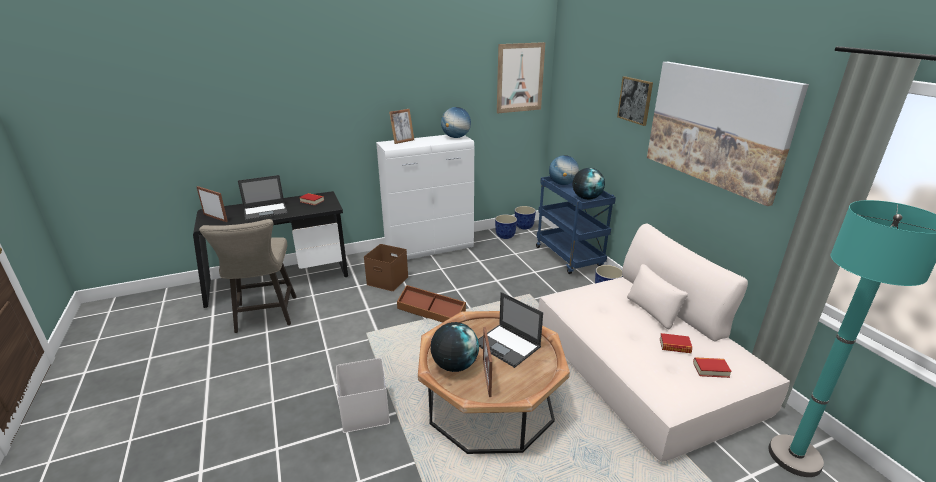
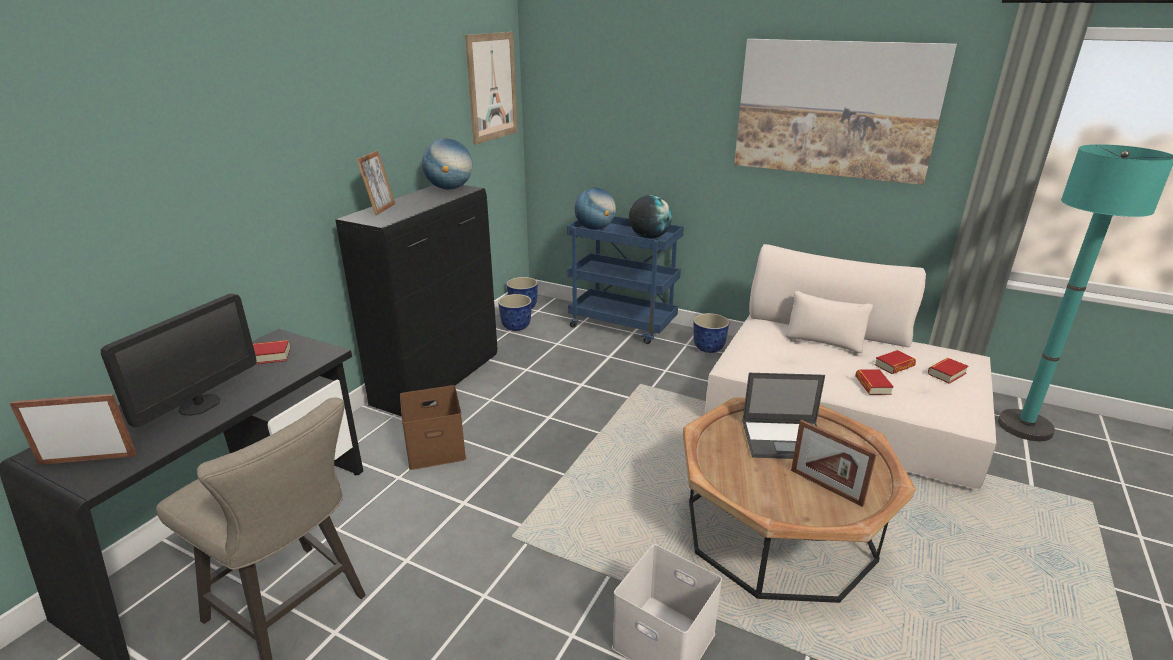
camera: 40 degrees left, 0 degrees up
laptop [238,175,288,221] -> monitor [101,294,257,428]
white cabinet [376,135,474,260] -> black cabinet [335,185,497,417]
brown storage box [397,285,466,323] -> none
globe [431,322,479,372] -> none
picture [617,76,653,126] -> none
none -> book [855,369,894,395]

